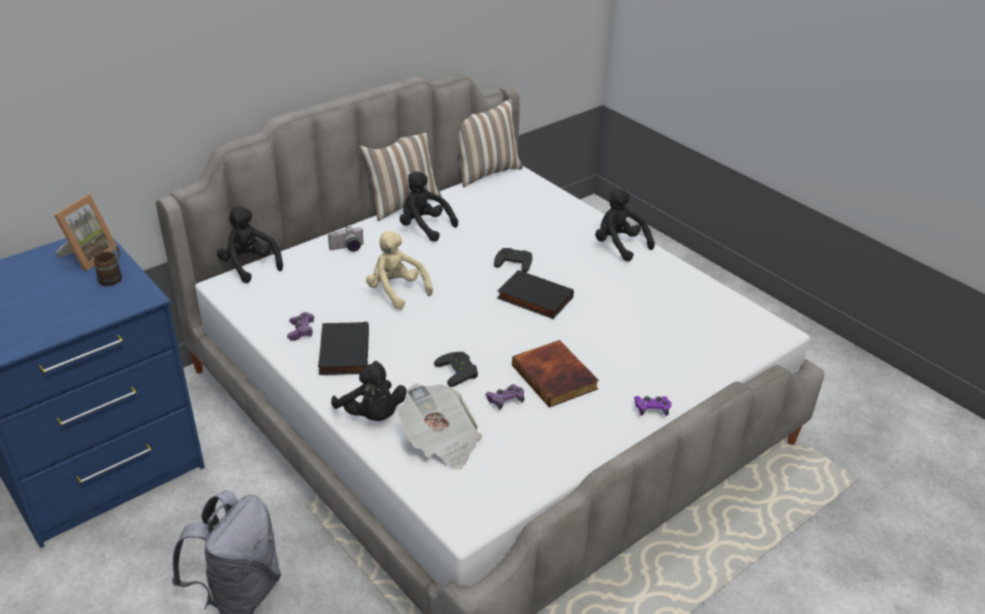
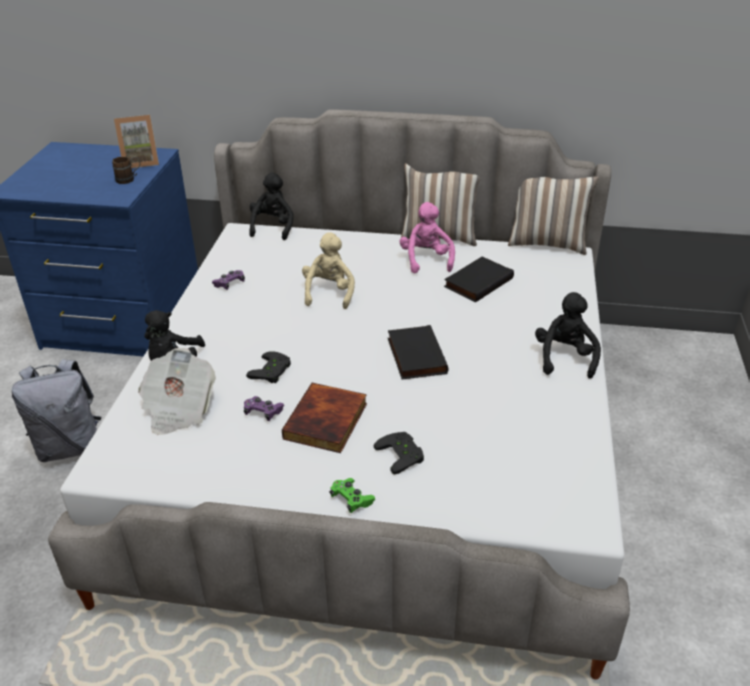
camera: 50 degrees right, 0 degrees up
black book [318,322,369,375] -> black book moved to [444,256,514,302]
camera [328,226,364,252] -> none
black plush toy [400,172,458,242] -> pink plush toy [400,202,455,274]
black game controller [494,248,532,273] -> black game controller moved to [374,432,424,475]
purple game controller [634,396,671,416] -> green game controller [329,478,375,513]

